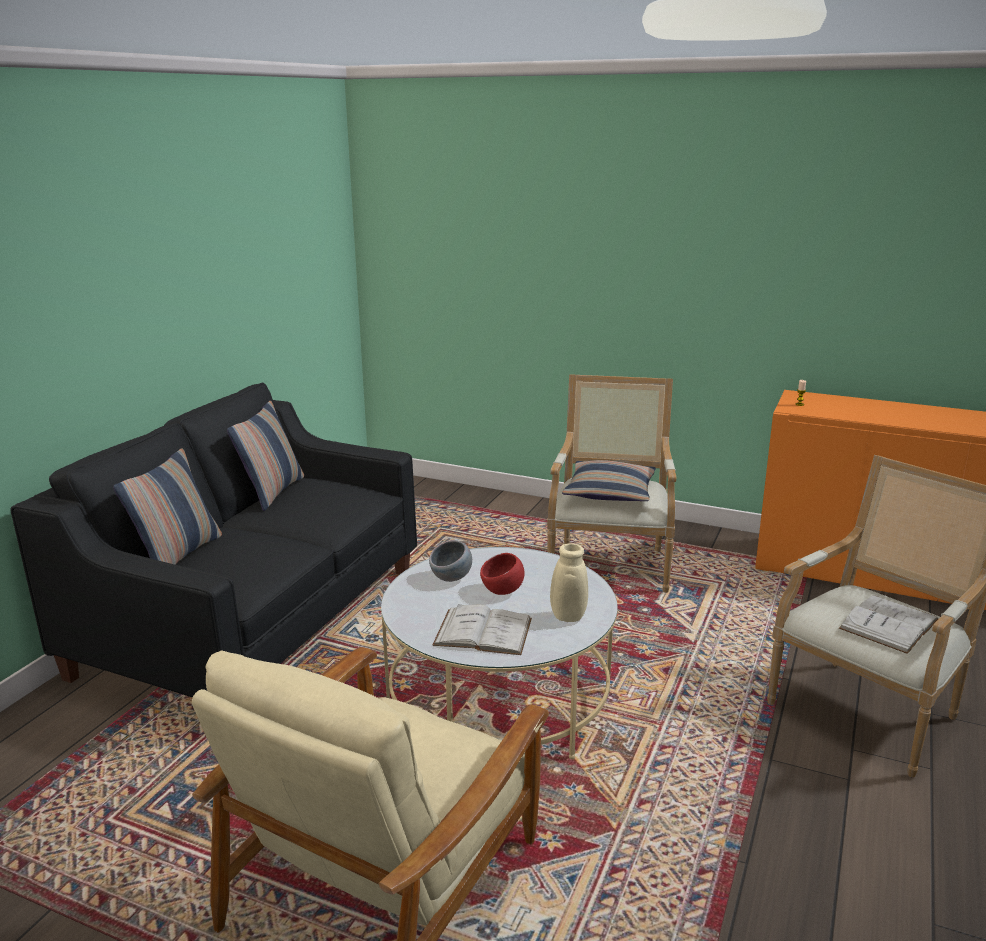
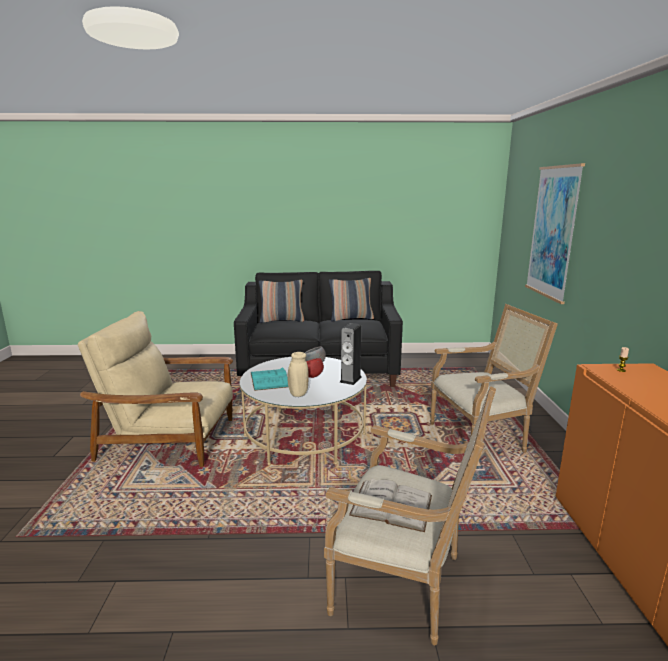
camera: 65 degrees right, 5 degrees down
white book [432,604,532,655] -> turquoise book [251,367,288,391]
pillow [562,460,656,501] -> none
none -> speaker [340,323,361,385]
none -> picture [525,163,585,304]

